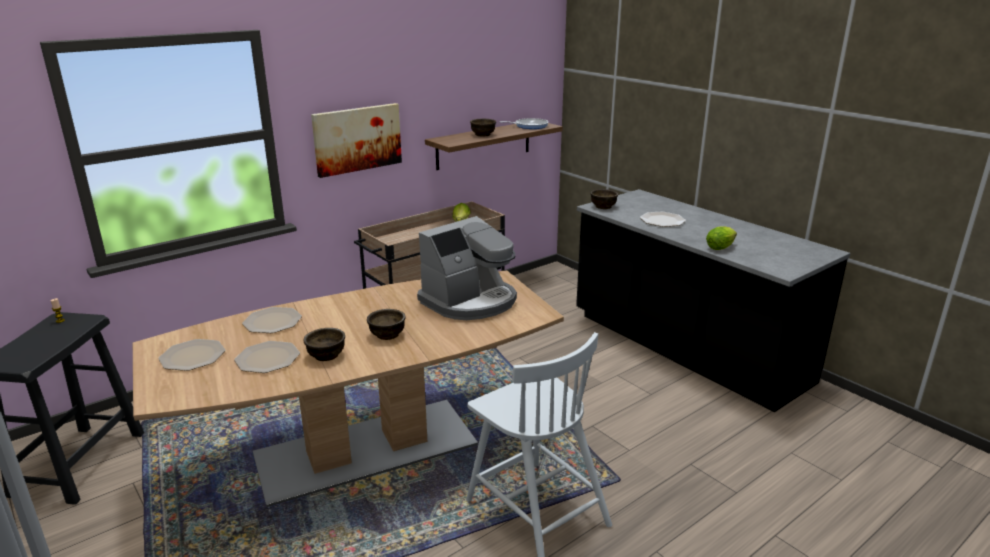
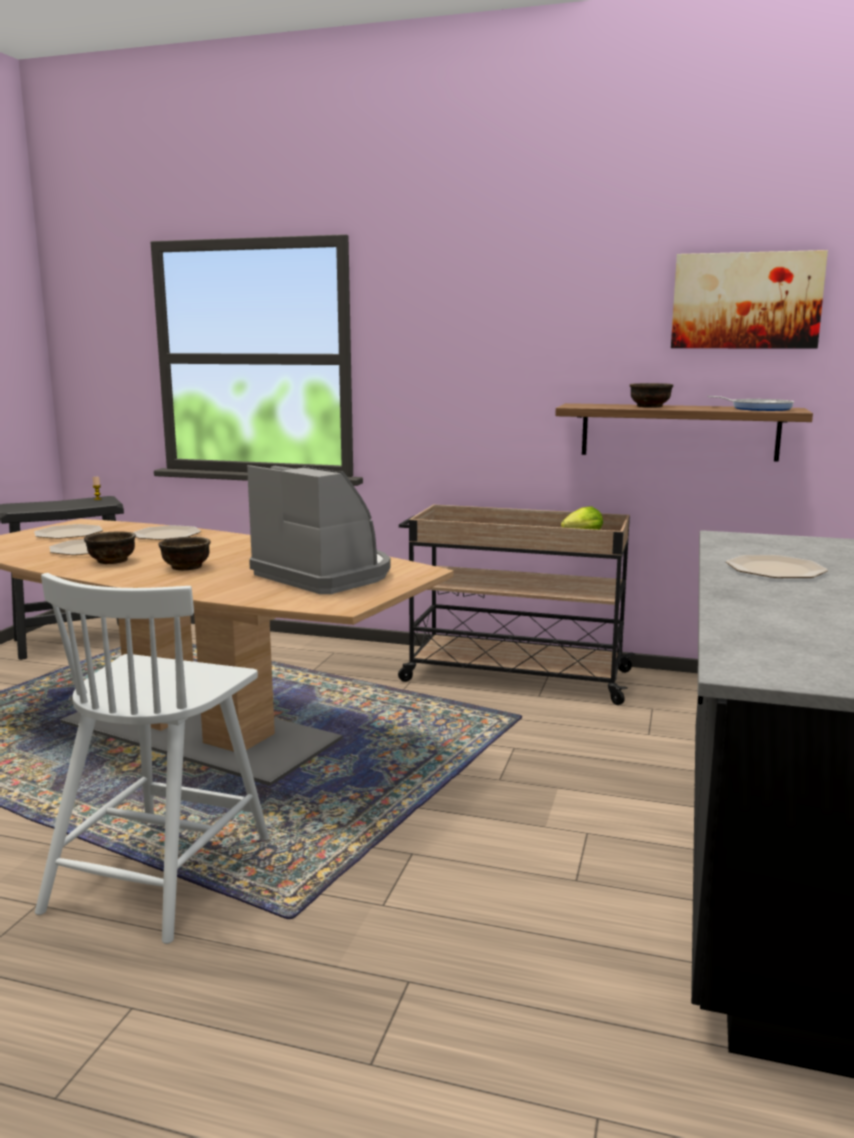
camera: 55 degrees right, 10 degrees down
picture [311,103,402,178] -> picture moved to [671,250,828,349]
coffee machine [417,216,517,320] -> coffee machine turned 150 degrees counterclockwise [247,465,390,594]
brown bowl [590,189,618,209] -> none
lettuce [706,226,737,250] -> none

